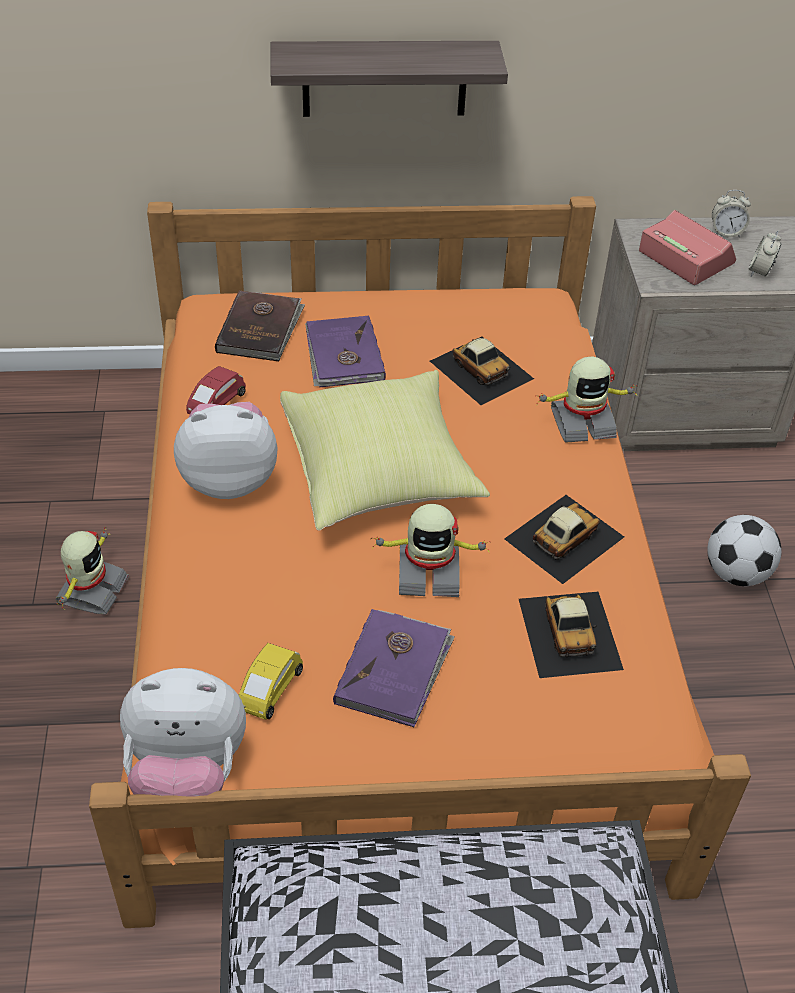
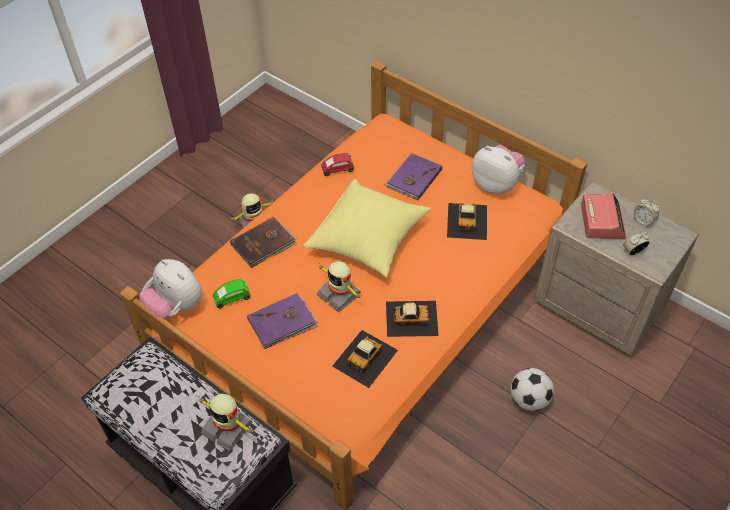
camera: 45 degrees right, 5 degrees up
plush toy [174,402,278,499] -> plush toy moved to [472,145,525,194]
brown book [215,290,305,361] -> brown book moved to [230,217,297,268]
yellow toy car [239,643,303,720] -> green toy car [213,279,251,308]
shelf [271,41,508,117] -> none
toy robot [535,357,637,443] -> toy robot moved to [198,394,255,451]

